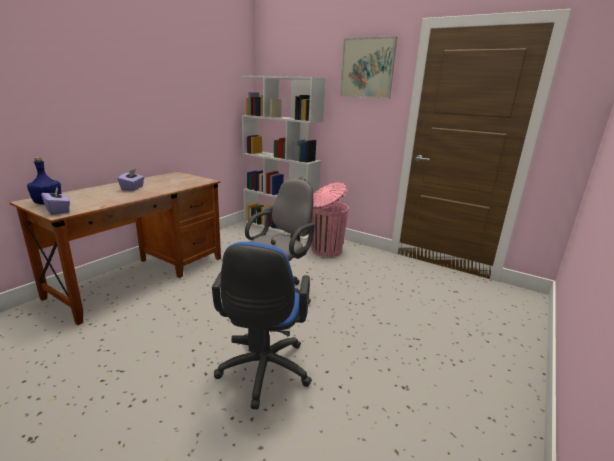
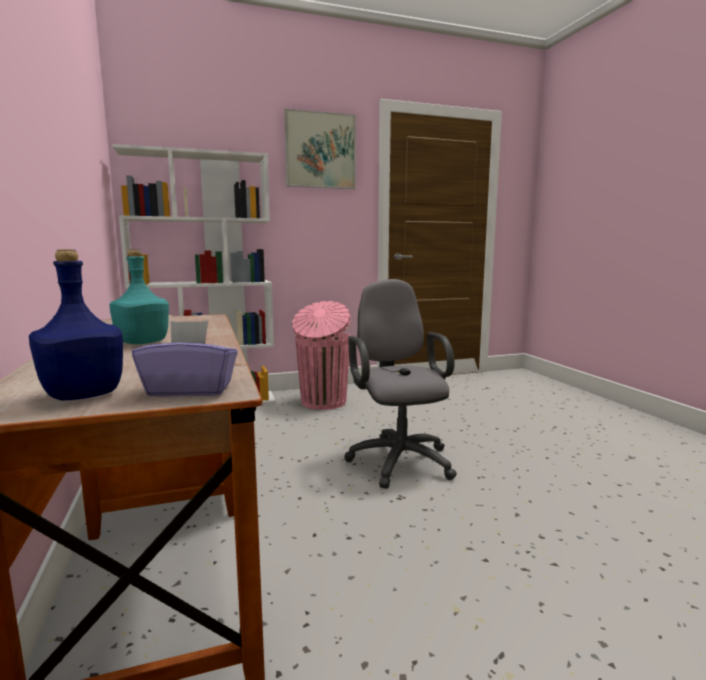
camera: 50 degrees left, 10 degrees down
purple tissue box [118,169,144,191] -> turquoise bottle [109,249,169,344]
blue office chair [212,242,312,409] -> none

